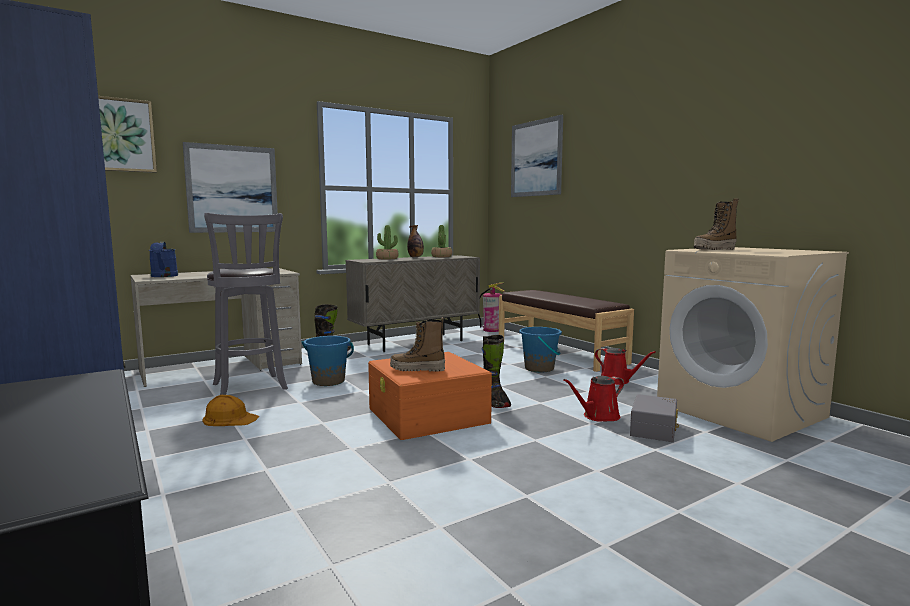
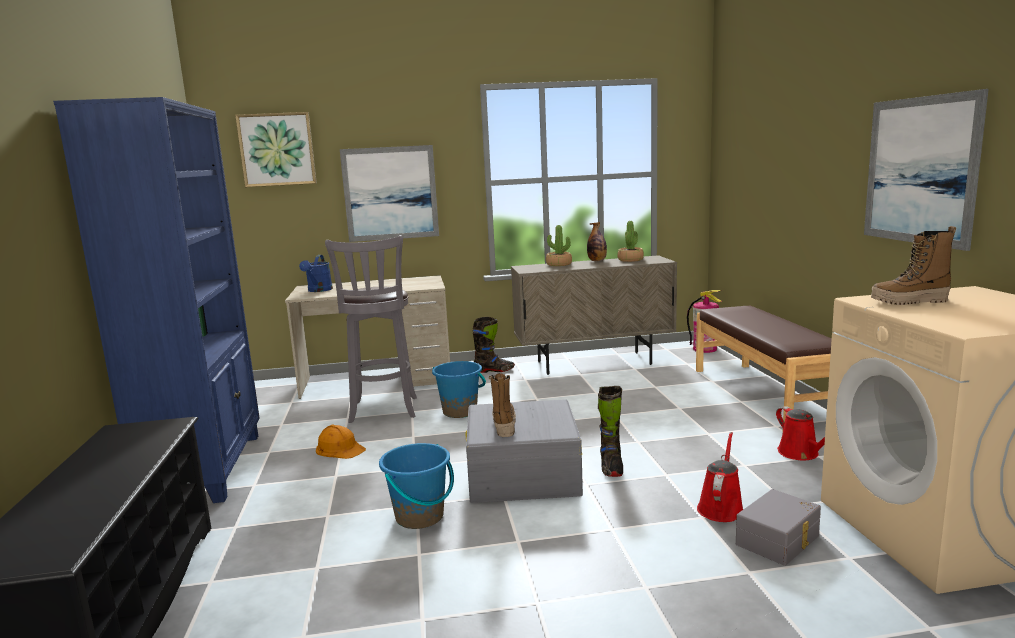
camera: 25 degrees right, 5 degrees up
orange storage box [368,352,493,440] -> grey storage box [465,399,583,503]
boot [390,317,445,372] -> boot turned 60 degrees clockwise [489,373,516,437]
picture [511,115,563,197] -> picture moved to [864,89,989,251]
blue bucket [519,327,562,372] -> blue bucket moved to [379,443,454,529]
red watering can [563,376,624,422] -> red watering can turned 120 degrees clockwise [697,432,743,522]

